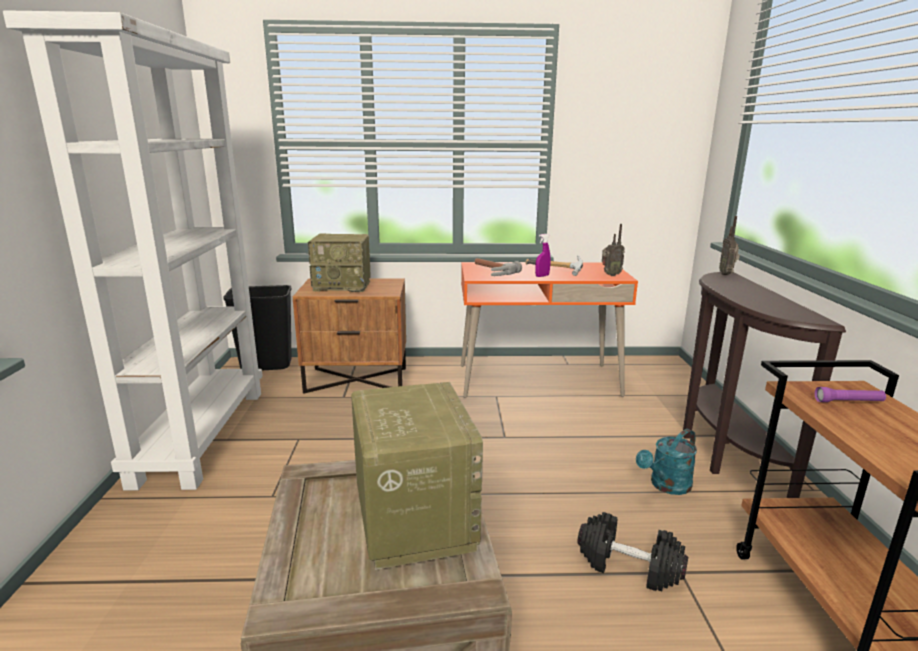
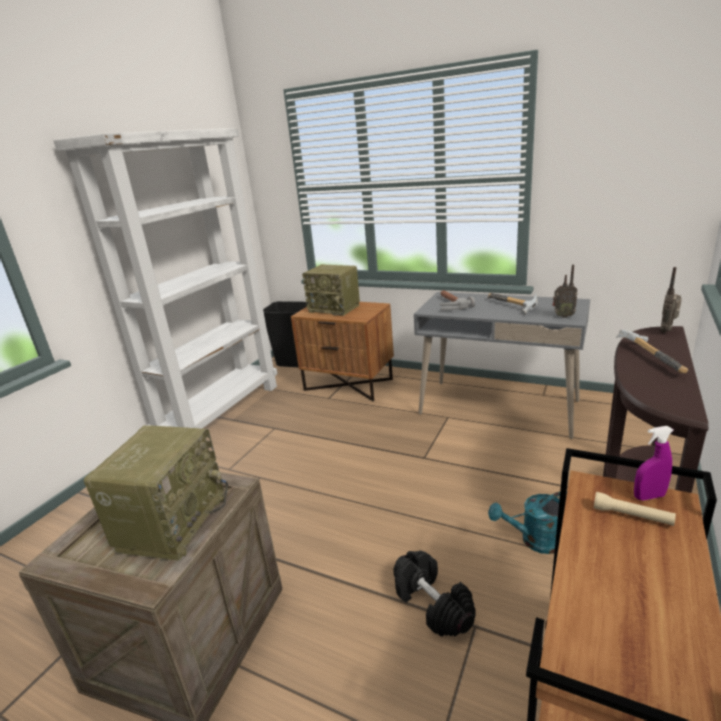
camera: 30 degrees right, 5 degrees up
orange desk [461,262,638,398] -> grey desk [414,292,590,439]
purple spray bottle [535,234,551,277] -> purple spray bottle moved to [634,426,674,501]
purple flashlight [815,387,886,402] -> beige flashlight [594,492,676,526]
none -> hammer [616,330,688,373]

